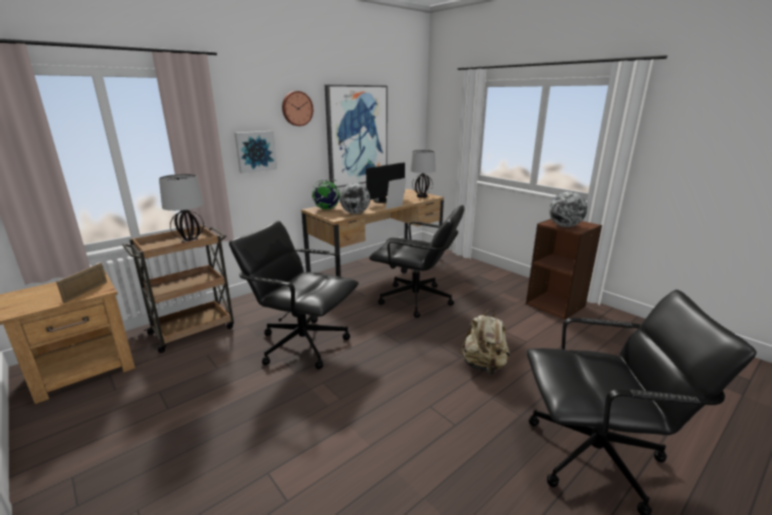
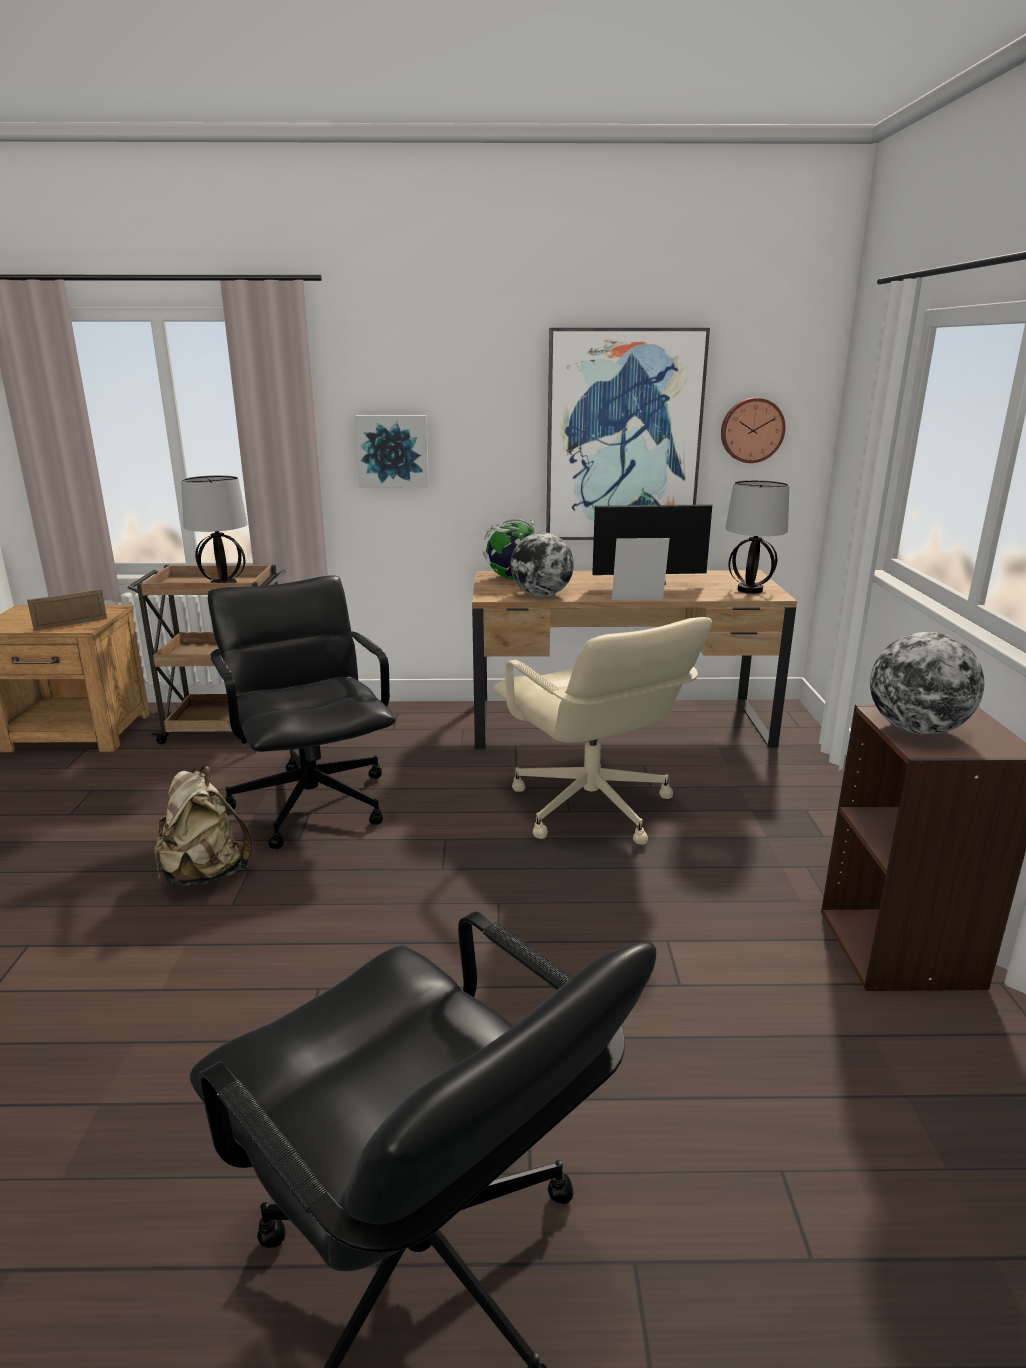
camera: 40 degrees right, 0 degrees up
wall clock [282,91,313,126] -> wall clock moved to [721,398,785,463]
black office chair [369,205,464,318] -> beige office chair [493,617,712,845]
beige backpack [459,309,510,375] -> beige backpack moved to [154,766,253,886]

